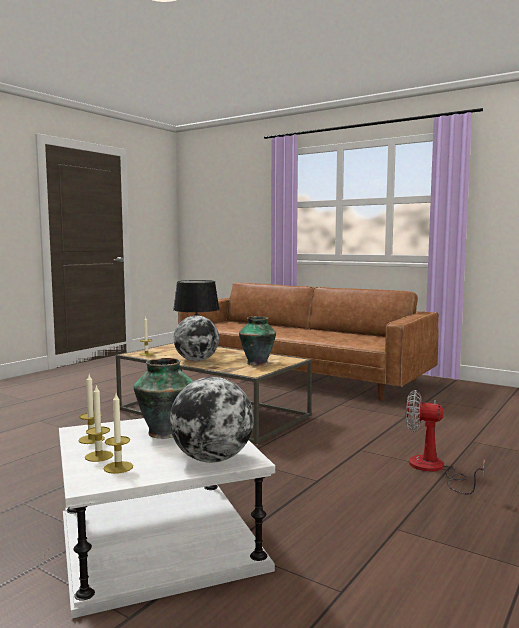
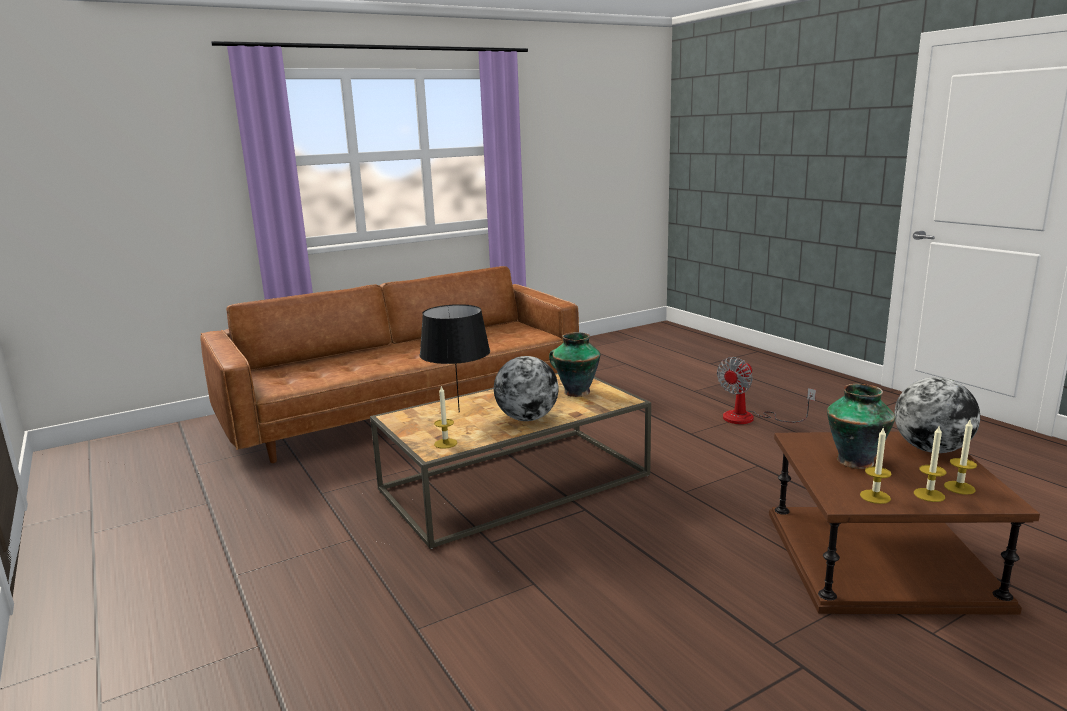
camera: 65 degrees left, 10 degrees up
white side table [59,418,275,619] -> brown side table [769,431,1040,615]

